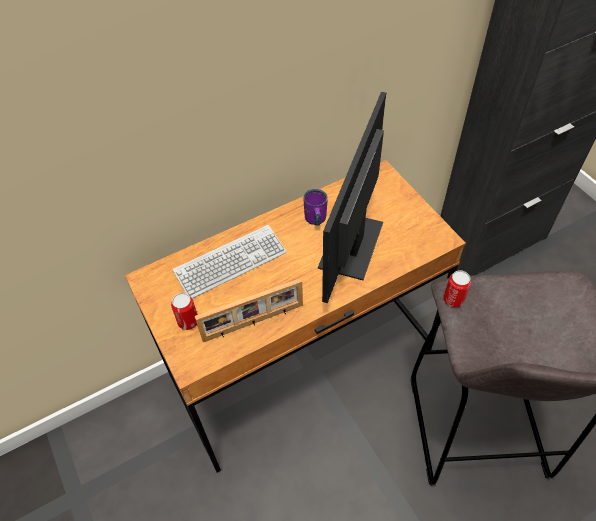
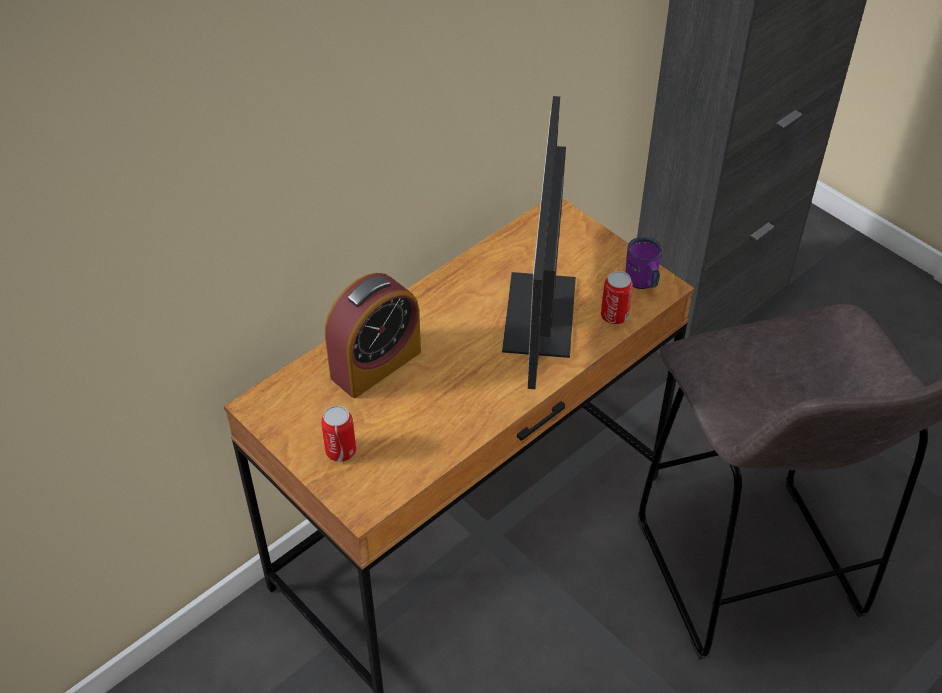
camera: 15 degrees left, 5 degrees down
keyboard [173,225,287,298] -> alarm clock [325,273,421,398]
picture frame [195,278,303,342] -> none
purple mug [303,189,328,225] -> purple mug moved to [625,237,662,289]
can [444,270,471,308] -> can moved to [601,271,633,324]

